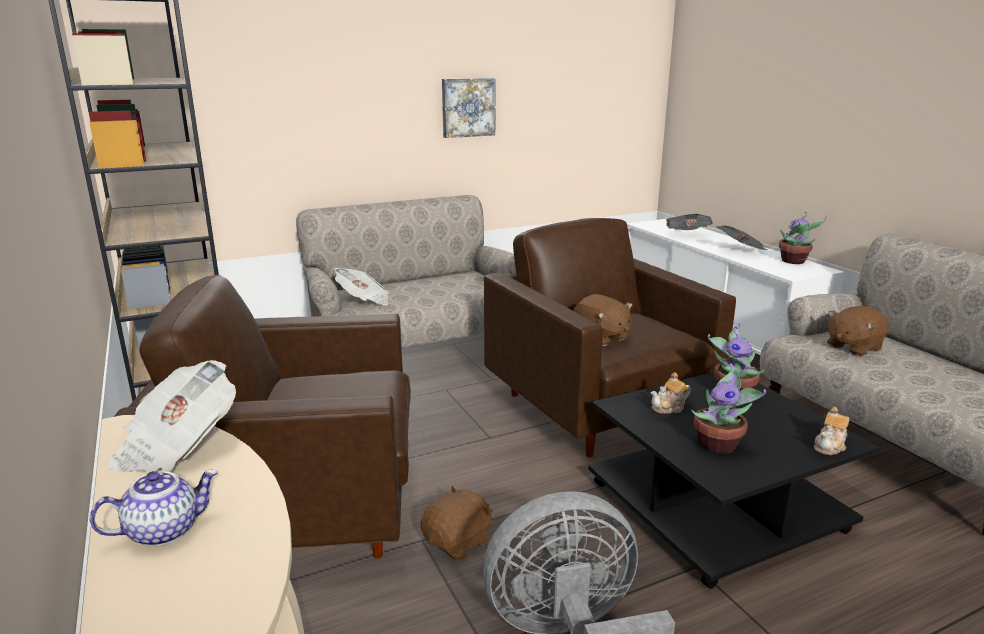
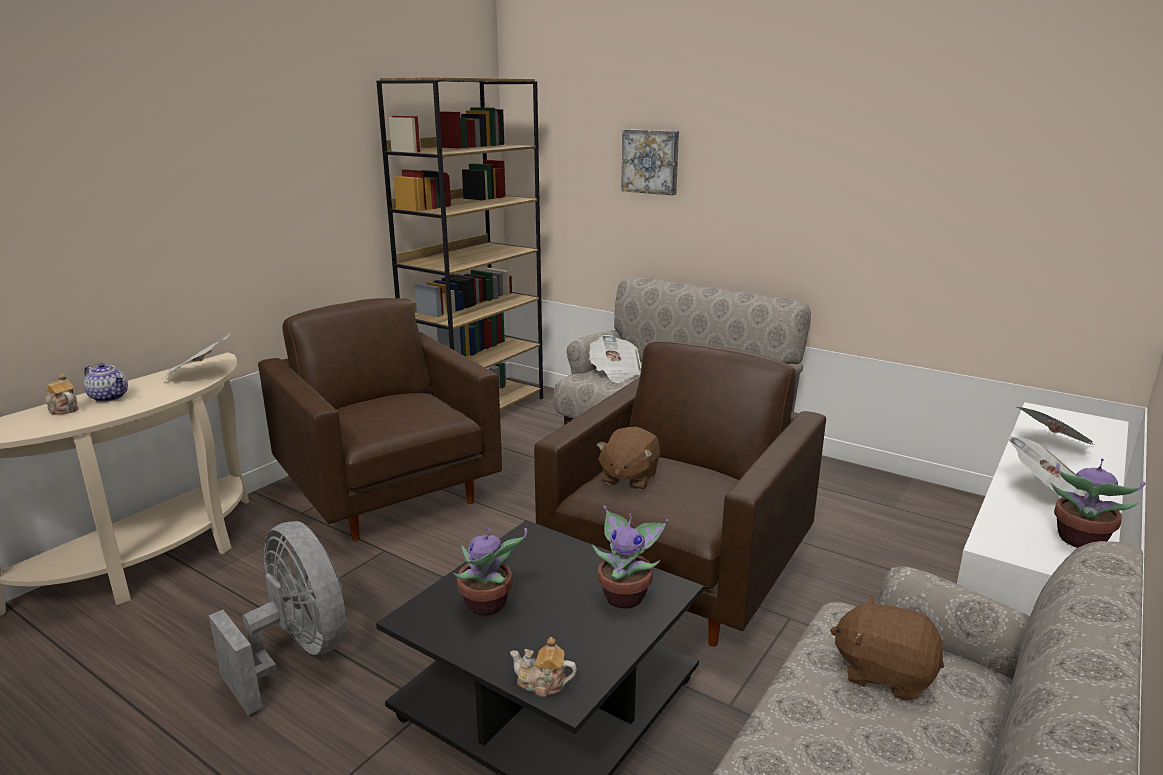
camera: 60 degrees right, 0 degrees up
brown plush toy [421,485,493,561] -> none
picture [442,78,495,138] -> picture moved to [621,129,679,195]
teapot [651,372,691,414] -> teapot moved to [45,374,79,414]

